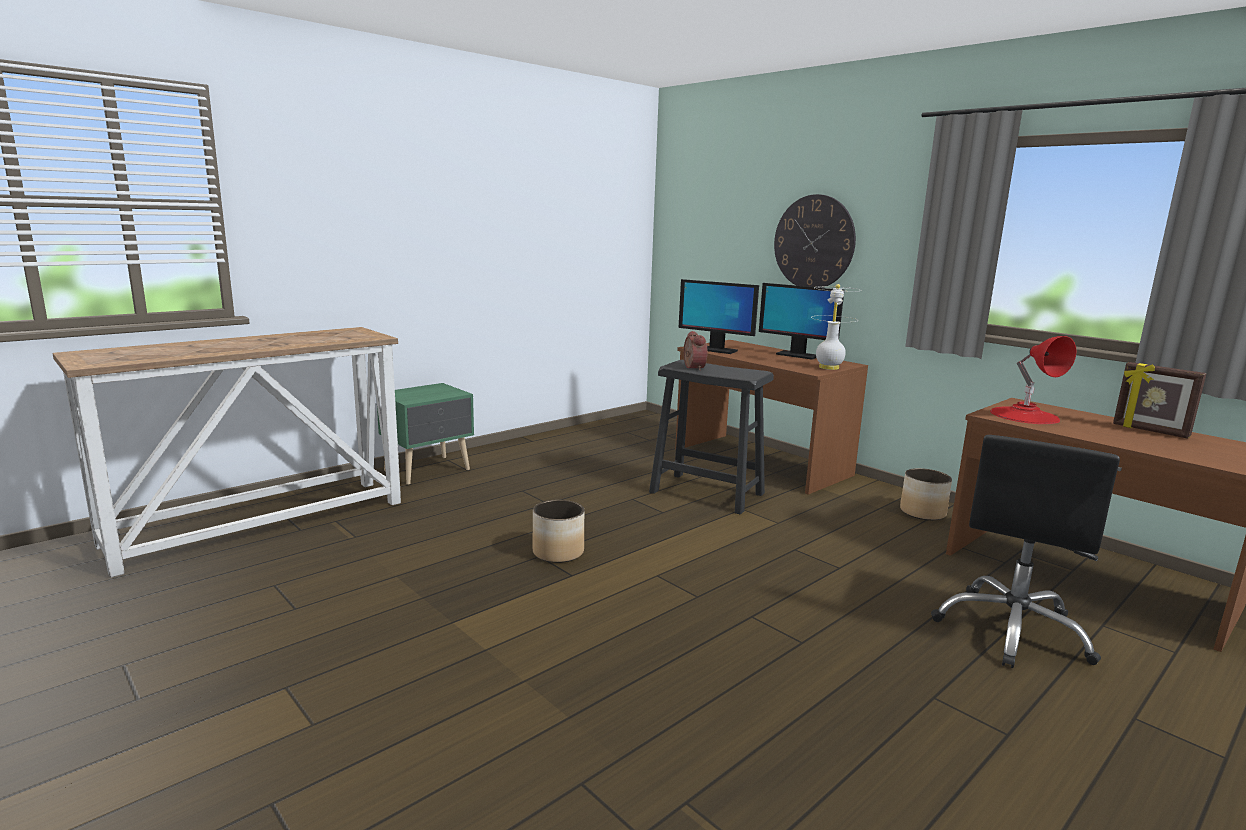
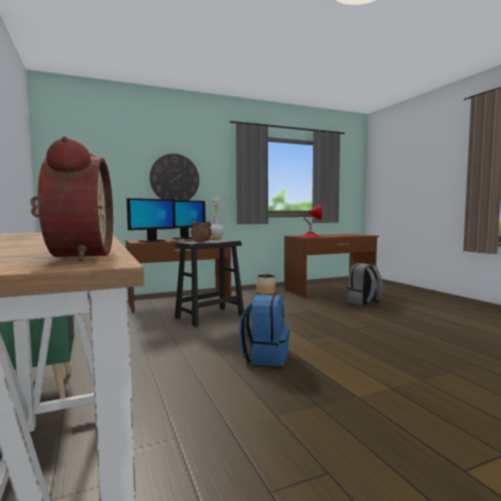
camera: 70 degrees left, 10 degrees down
planter [532,500,584,563] -> blue backpack [239,294,290,366]
black office chair [931,435,1120,668] -> grey backpack [346,263,383,305]
picture frame [1113,362,1207,439] -> none
none -> alarm clock [30,136,113,261]

